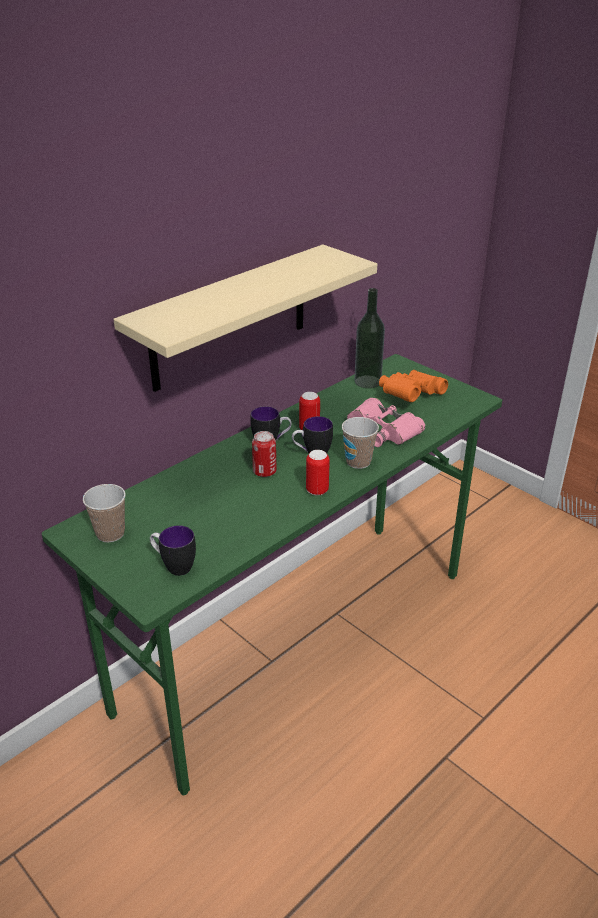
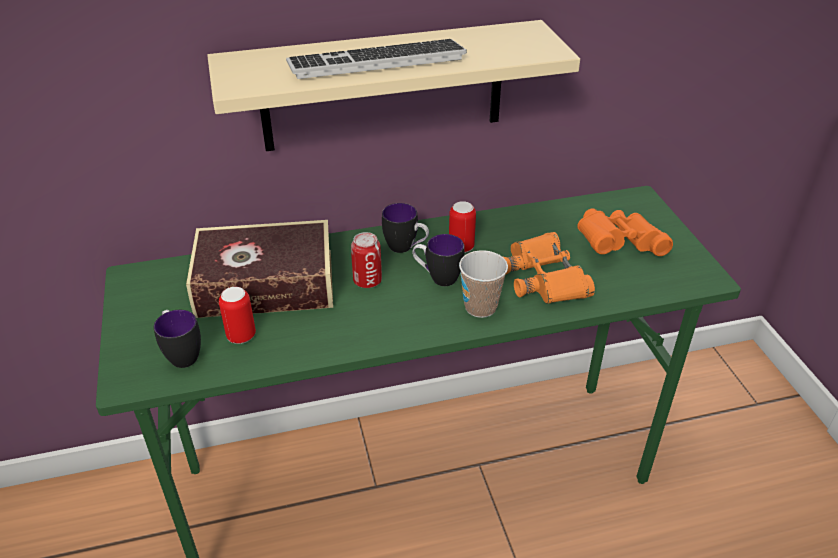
camera: 30 degrees right, 5 degrees up
cup [83,484,126,543] -> none
can [306,450,330,495] -> can moved to [219,287,256,344]
pink binoculars [347,398,425,447] -> orange binoculars [503,232,595,304]
bottle [354,288,385,388] -> none
none -> book [186,220,333,318]
none -> keyboard [286,39,467,79]

